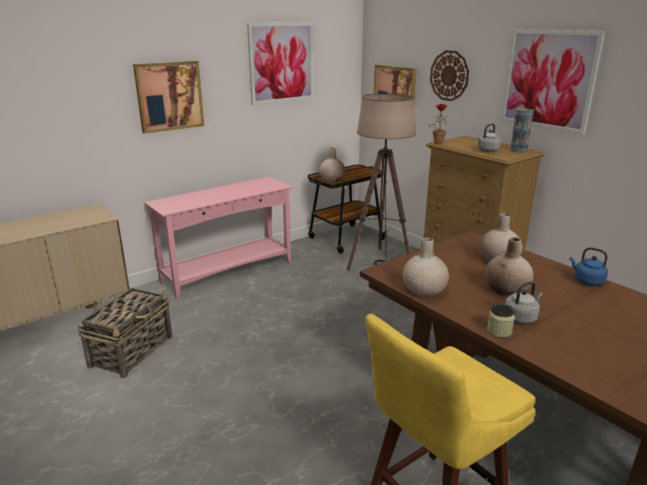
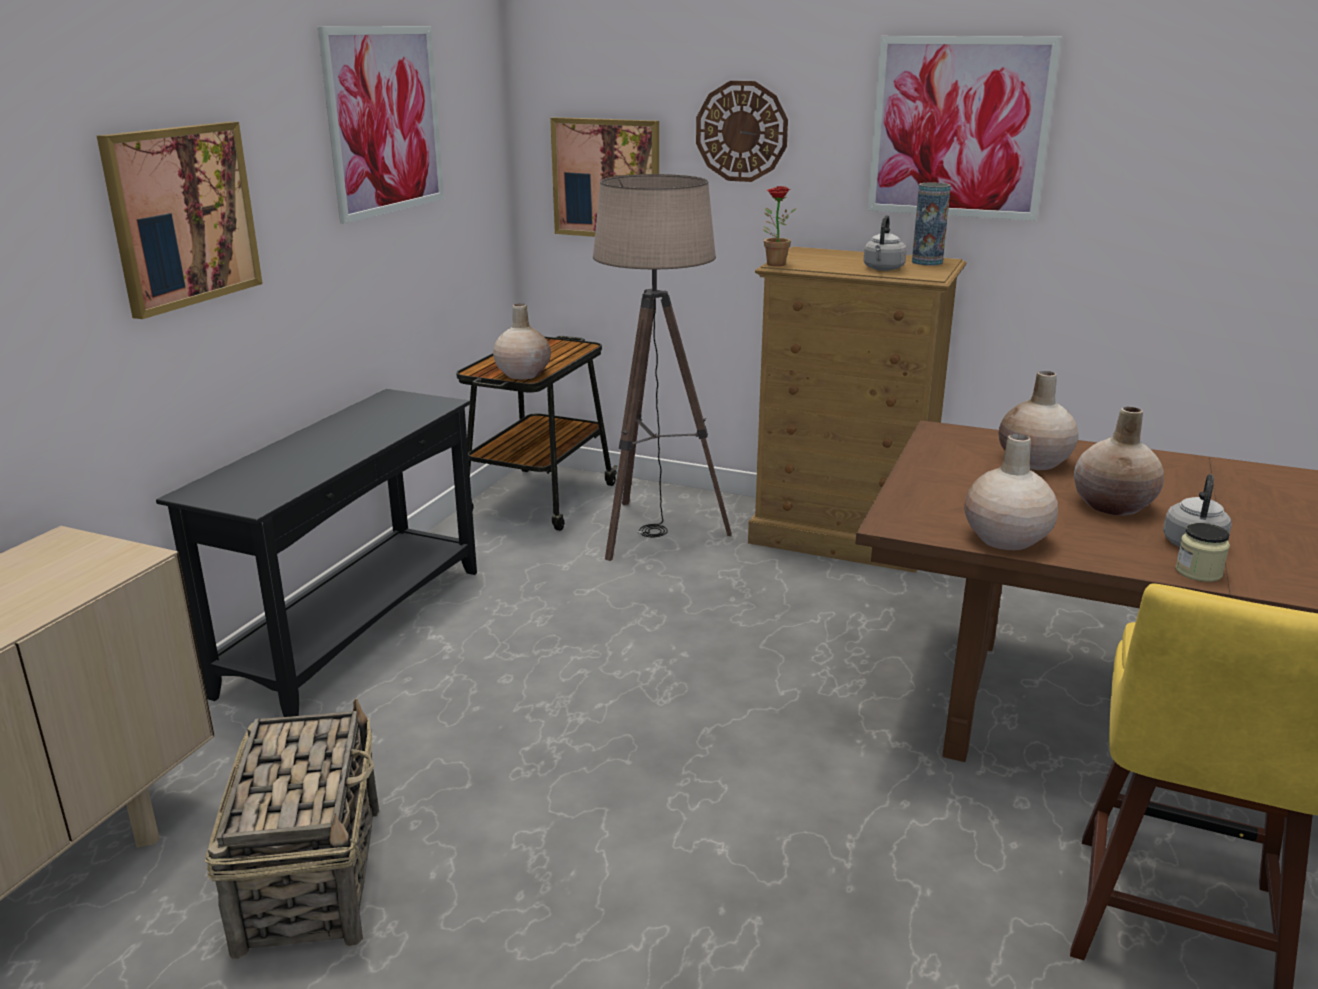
camera: 30 degrees left, 0 degrees up
pink console table [144,177,293,299] -> black console table [156,389,477,717]
blue kettle [569,247,608,286] -> none

